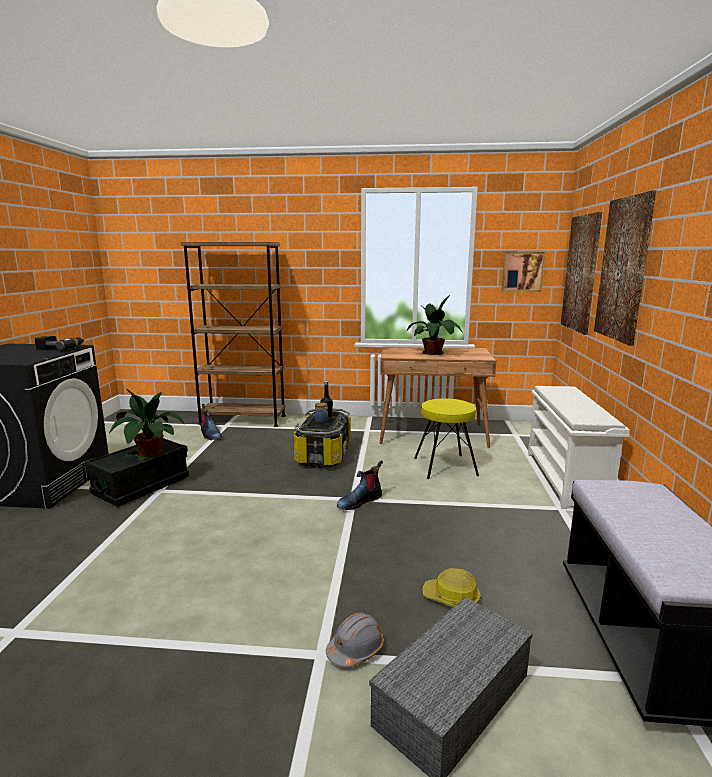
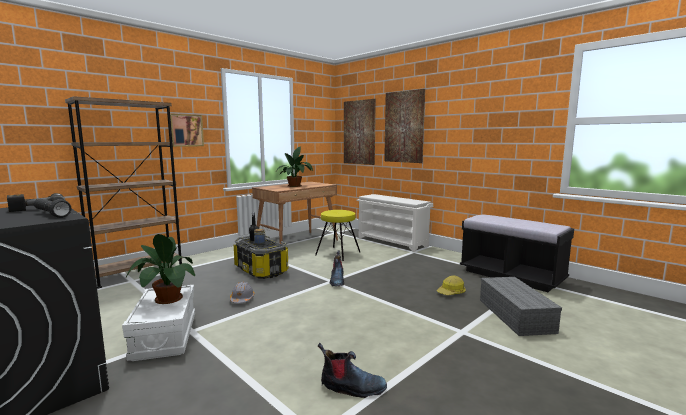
camera: 50 degrees left, 5 degrees down
black storage box [84,438,189,507] -> white storage box [122,285,195,361]
boot [200,404,222,440] -> boot moved to [318,343,387,398]
grey hard hat [326,613,384,667] -> grey hard hat moved to [230,282,254,303]
picture [502,252,545,292] -> picture moved to [170,114,204,147]
none -> black flashlight [34,199,71,218]

